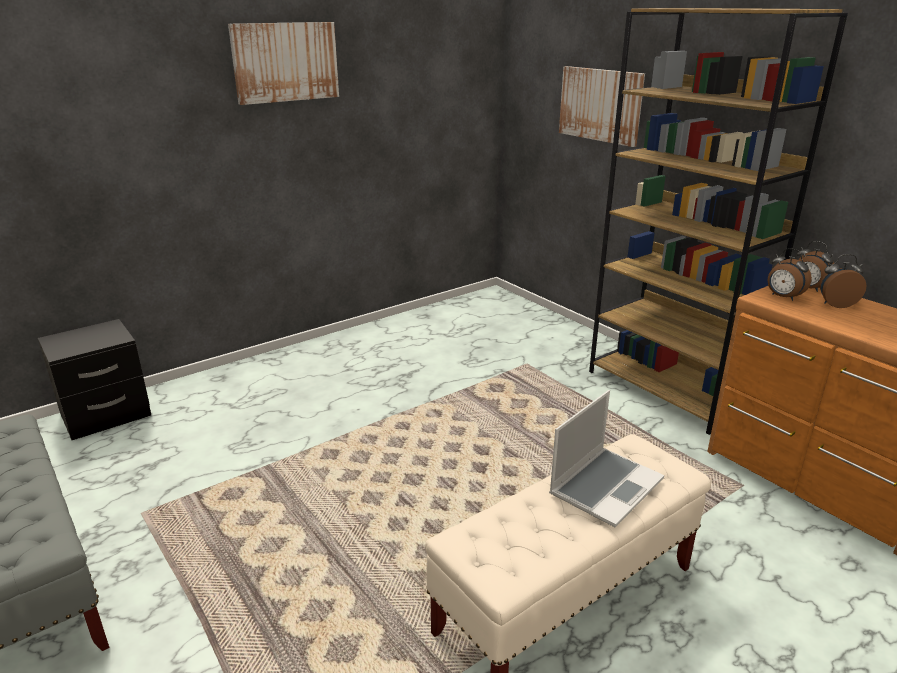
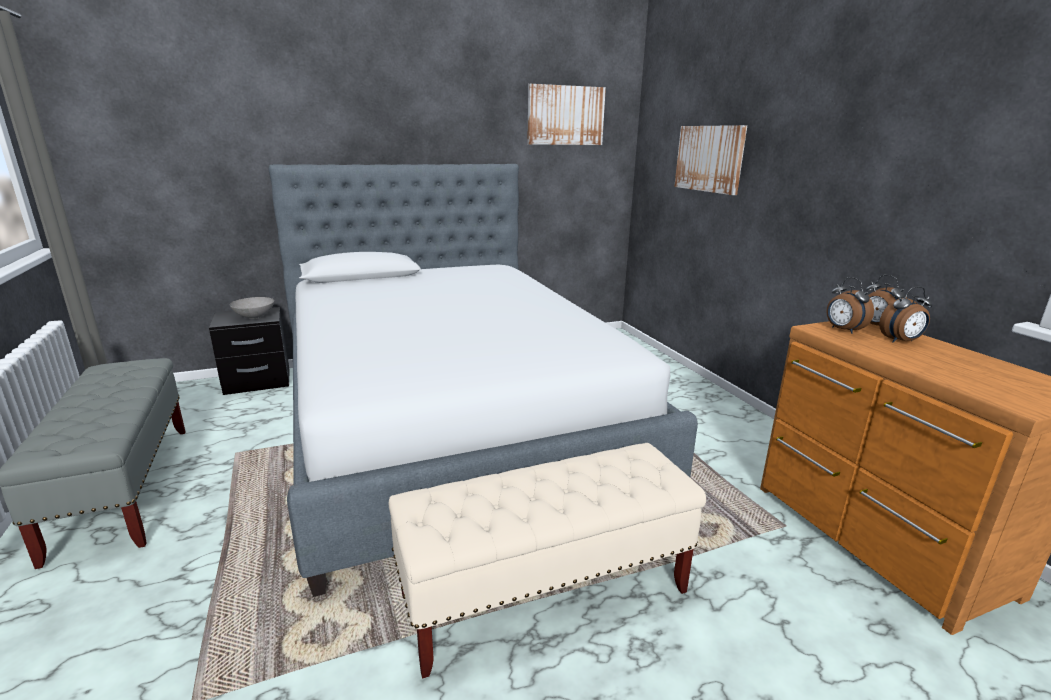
camera: 15 degrees right, 5 degrees down
picture [228,22,339,105] -> picture moved to [527,84,606,145]
laptop [549,390,664,527] -> none
brown bookcase [589,8,848,435] -> none
alarm clock [820,254,867,308] -> alarm clock turned 150 degrees clockwise [879,287,932,342]
none -> grey bowl [230,297,274,319]
none -> bed [268,164,698,597]

